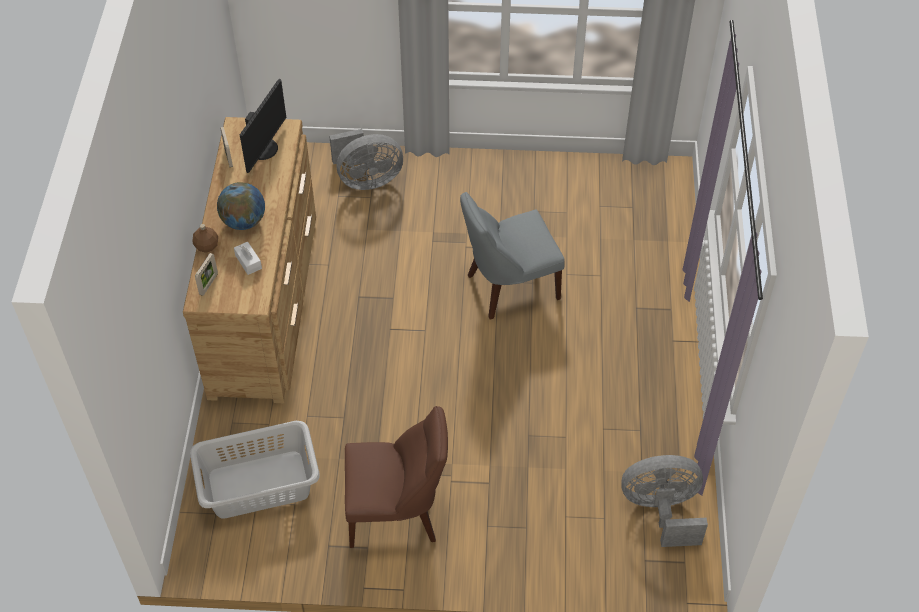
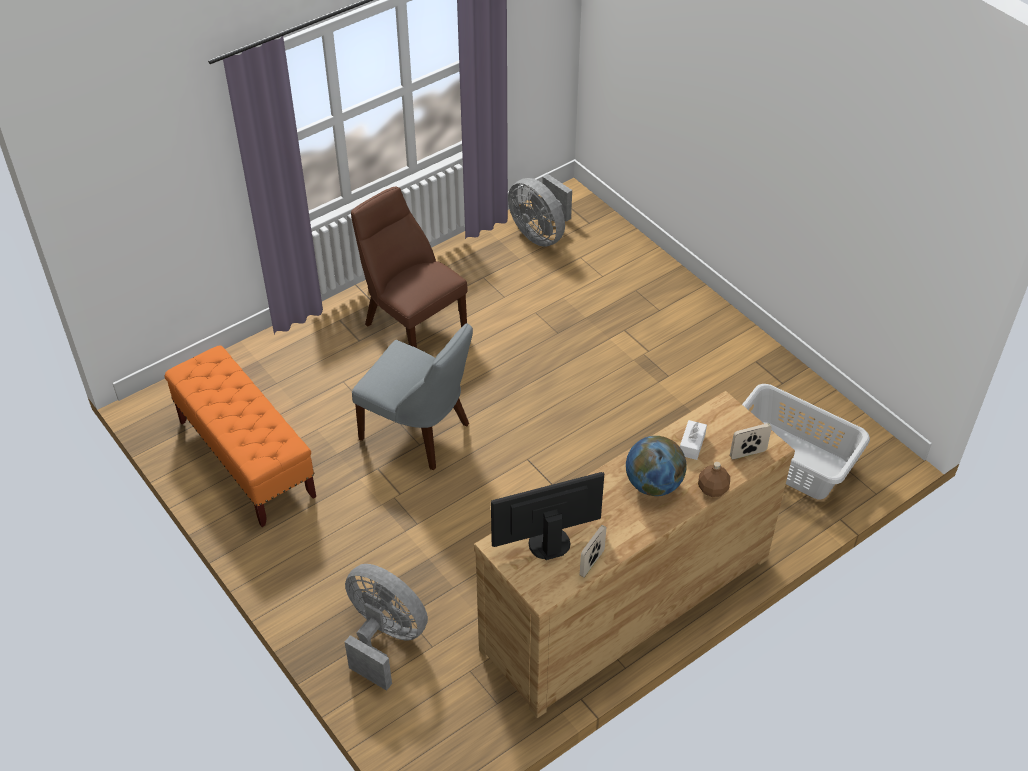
camera: 130 degrees left, 5 degrees down
brown chair [345,406,448,548] -> brown chair moved to [351,187,468,348]
none -> orange bench [165,345,316,527]

